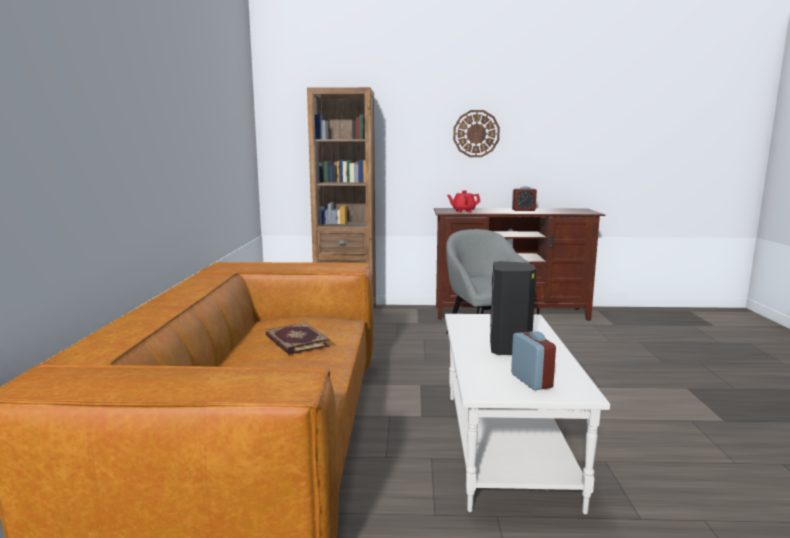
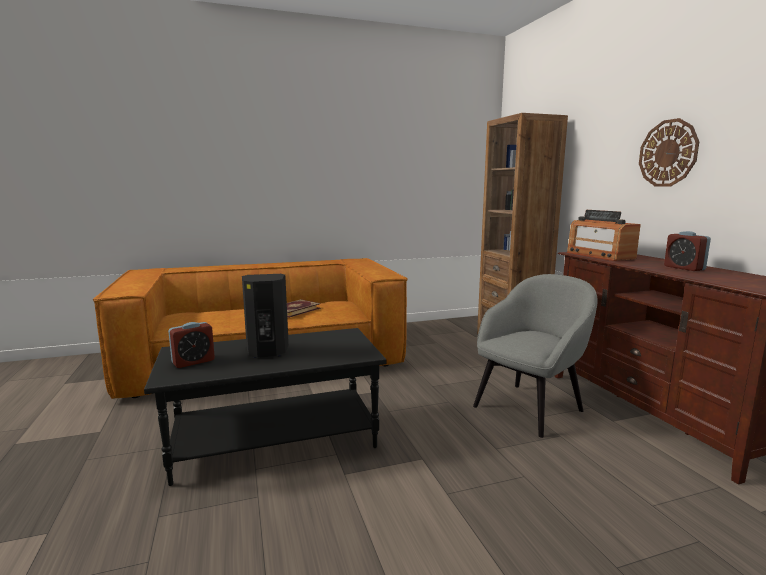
camera: 70 degrees right, 0 degrees up
white coffee table [445,314,610,515] -> black coffee table [144,328,387,486]
red teapot [447,190,481,212] -> radio [567,210,641,261]

